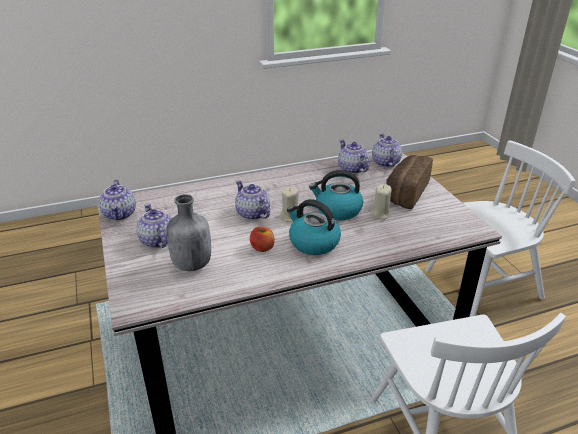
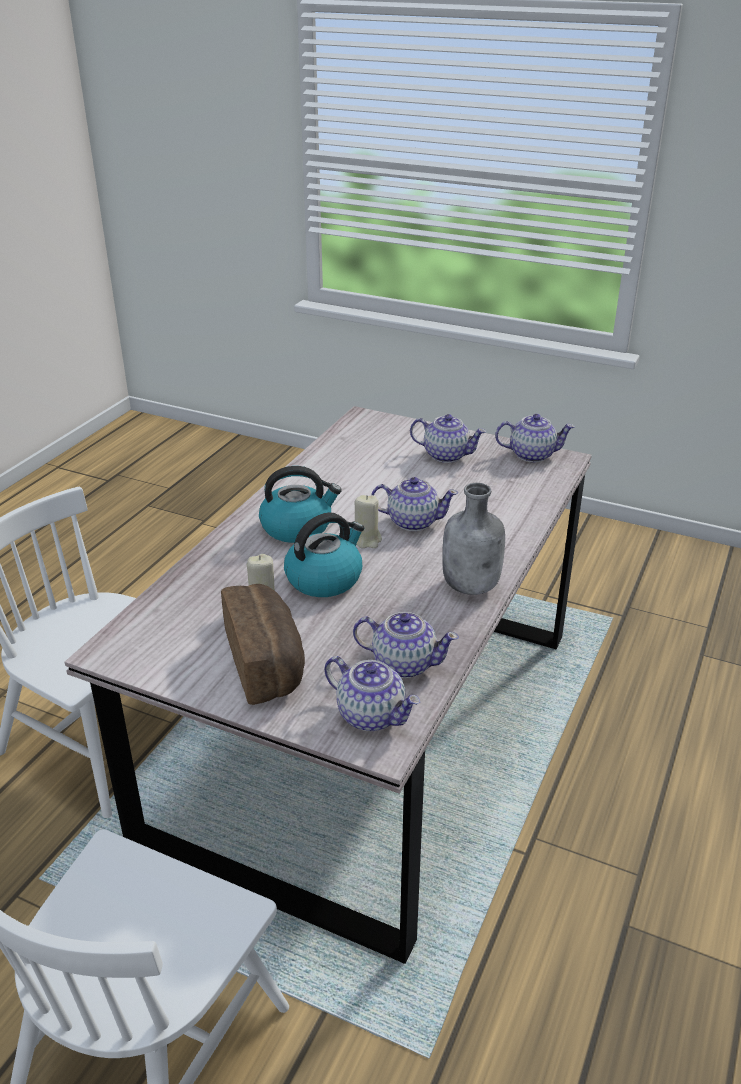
camera: 135 degrees right, 0 degrees up
teapot [99,180,136,220] -> teapot turned 150 degrees clockwise [495,414,575,462]
grey bottle [166,194,211,271] -> grey bottle moved to [442,483,505,595]
apple [250,227,275,252] -> none

